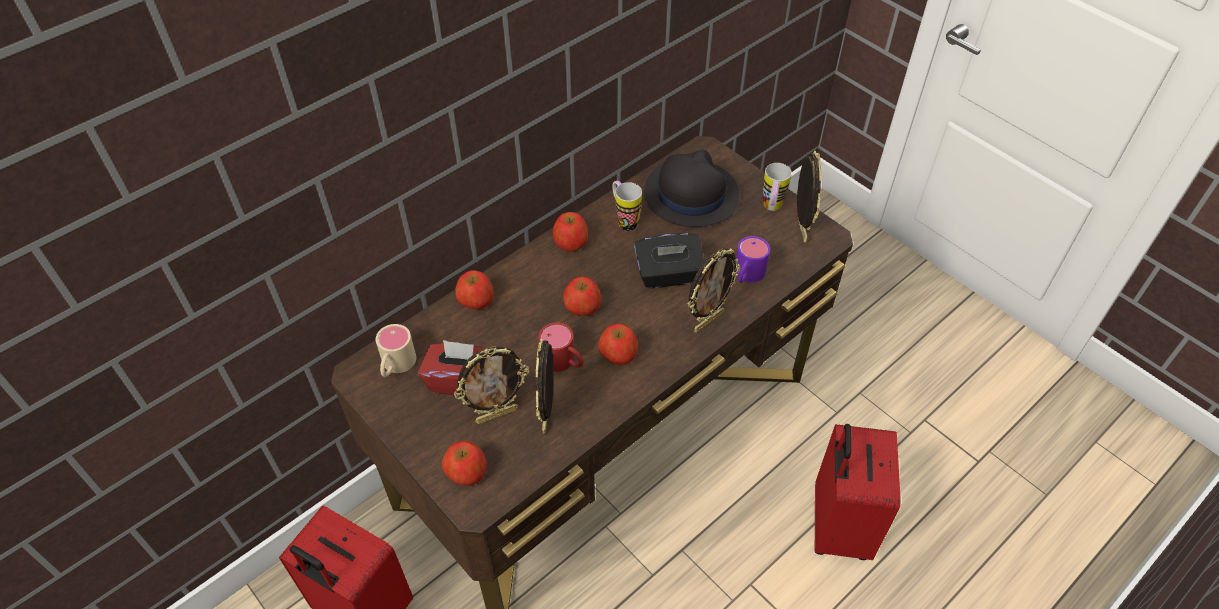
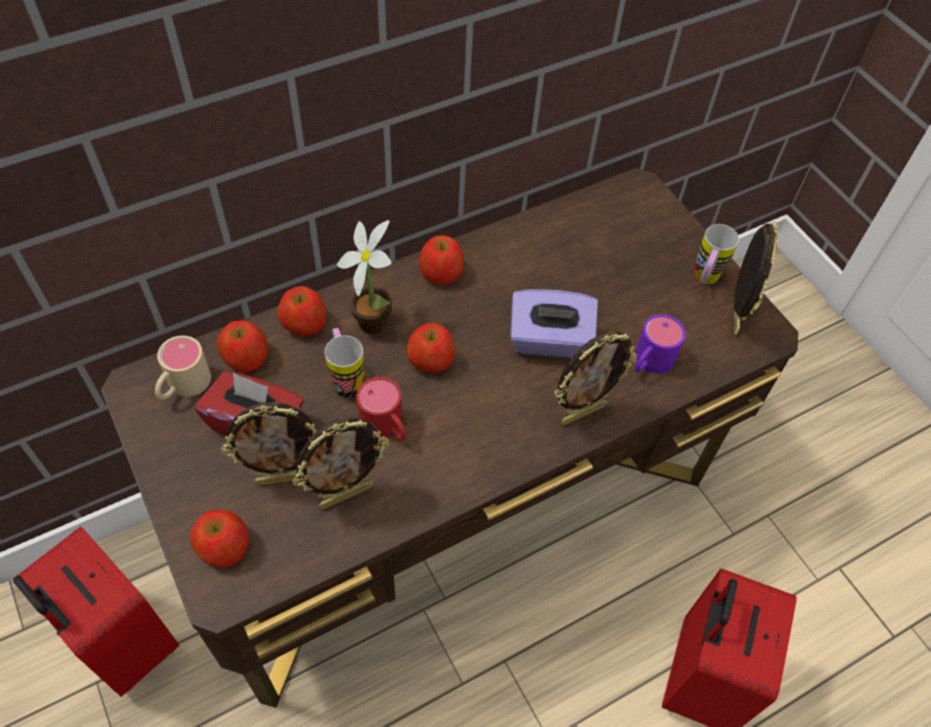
camera: 10 degrees right, 5 degrees up
picture frame [536,339,554,434] -> picture frame turned 135 degrees counterclockwise [292,418,389,509]
apple [598,324,638,365] -> apple moved to [217,320,268,372]
mug [612,181,642,231] -> mug moved to [325,328,364,398]
black tissue box [634,233,704,288] -> purple tissue box [510,289,598,358]
black hat [644,150,740,227] -> none
none -> potted plant [337,220,392,334]

